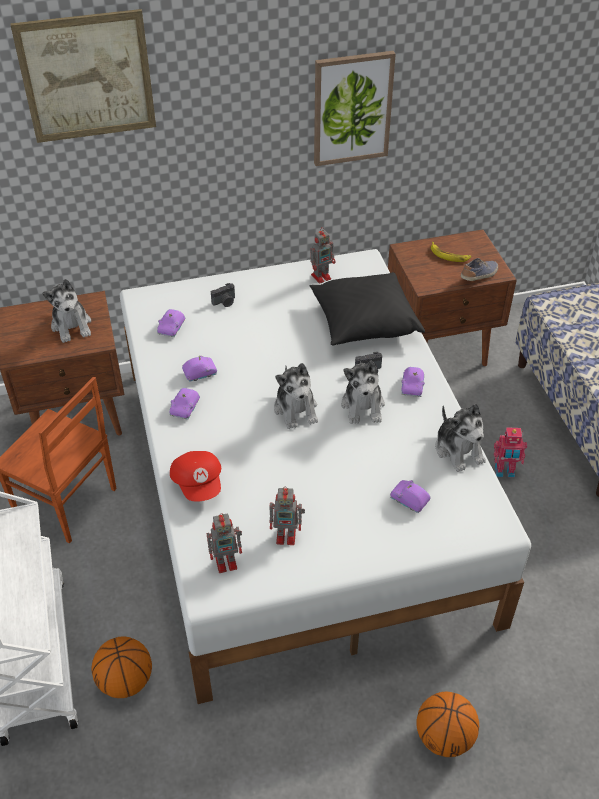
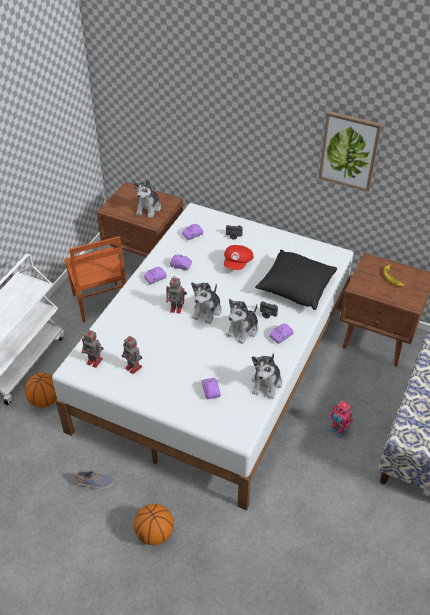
camera: 40 degrees right, 0 degrees up
picture [10,9,156,143] -> none
red cap [170,451,221,502] -> red cap moved to [224,245,253,270]
toy robot [310,227,335,284] -> toy robot moved to [166,277,187,313]
shoe [461,258,498,281] -> shoe moved to [75,471,115,490]

